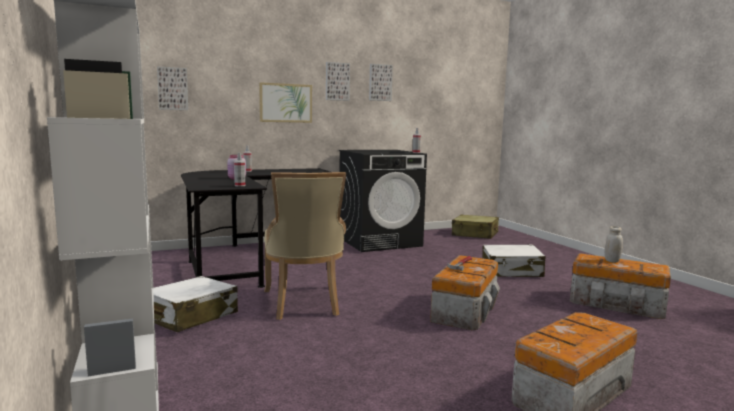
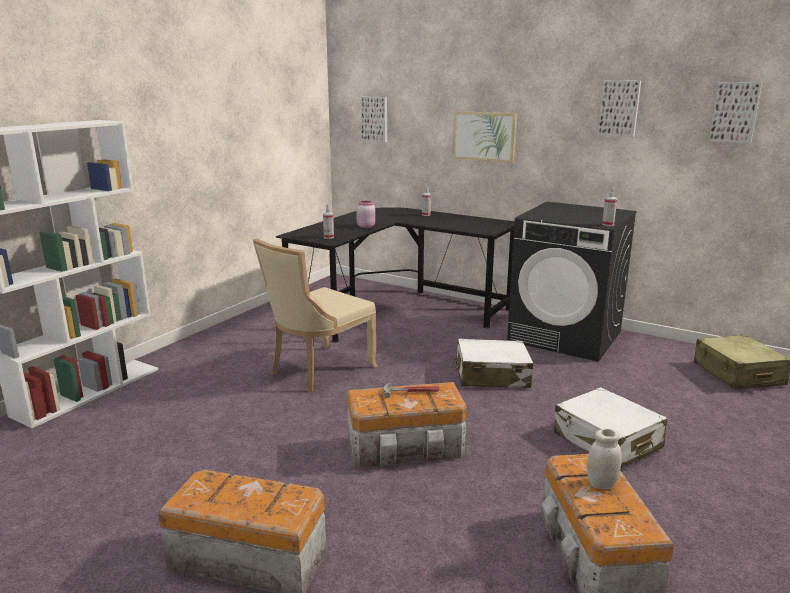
camera: 55 degrees right, 10 degrees up
white suitcase [153,276,238,332] -> white suitcase moved to [453,338,533,388]
picture [326,62,350,101] -> picture moved to [709,82,762,144]

